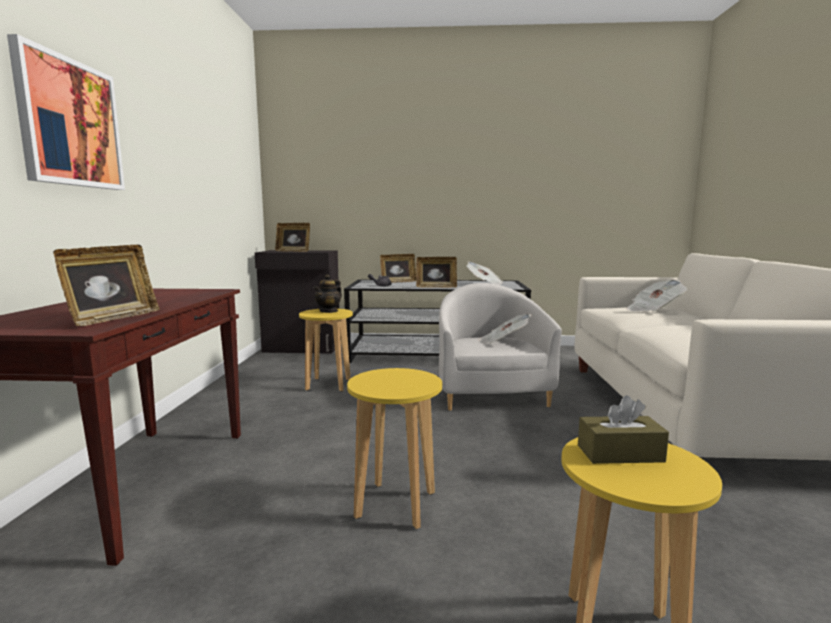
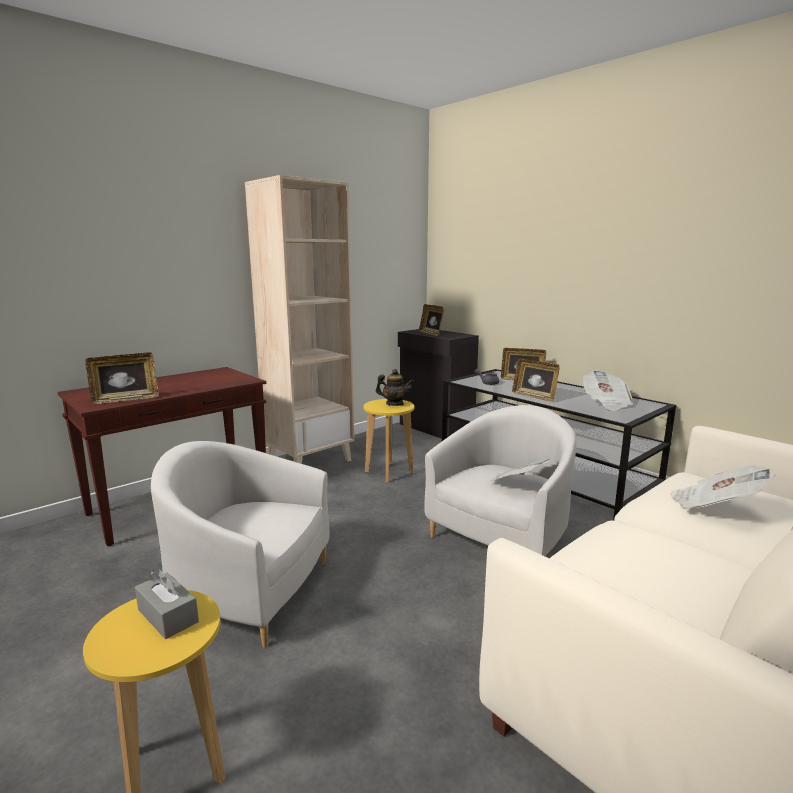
camera: 45 degrees right, 5 degrees up
picture [7,34,125,190] -> none
teapot [313,274,342,313] -> teapot turned 150 degrees counterclockwise [376,369,414,406]
yellow stool [347,368,442,529] -> white armchair [151,441,330,648]
brown tissue box [578,395,669,464] -> grey tissue box [135,569,199,639]
none -> beige bookcase [245,175,354,464]

